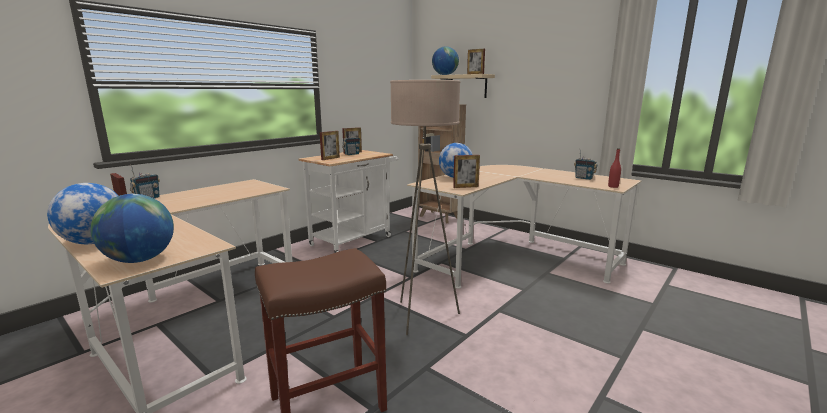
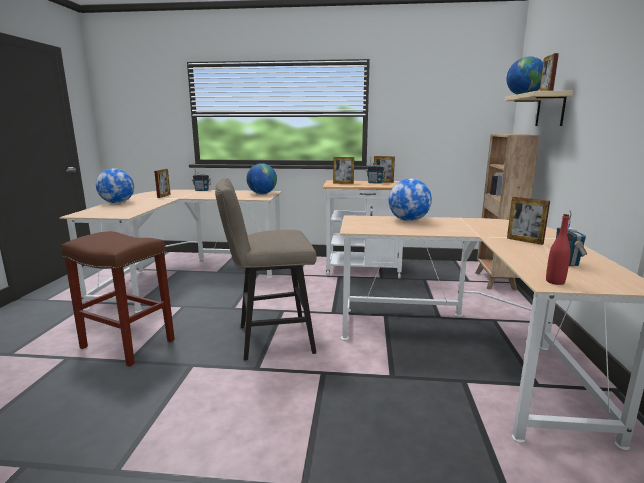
camera: 55 degrees right, 0 degrees up
globe [90,194,174,263] -> globe moved to [246,163,277,194]
beige floor lamp [390,80,461,335] -> beige stool [215,178,316,360]
picture frame [453,155,480,188] -> picture frame moved to [507,197,550,245]

